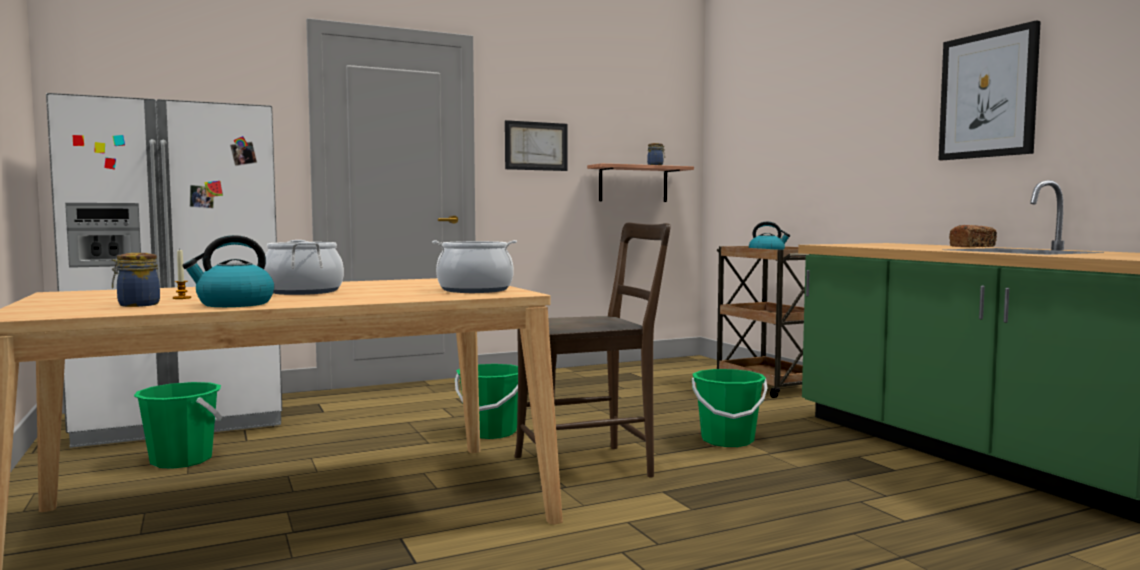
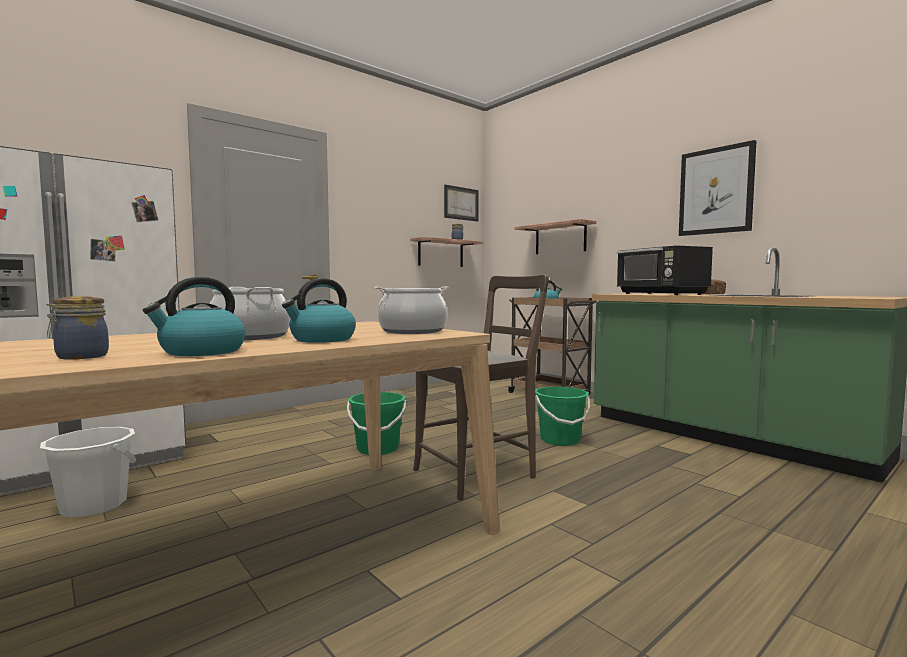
camera: 15 degrees left, 0 degrees up
green bucket [134,382,222,469] -> white bucket [40,427,137,517]
candle [173,250,191,299] -> none
picture [505,120,567,171] -> picture moved to [444,185,479,222]
none -> kettle [282,278,356,343]
none -> shelf [514,219,596,254]
none -> black microwave [617,246,713,295]

